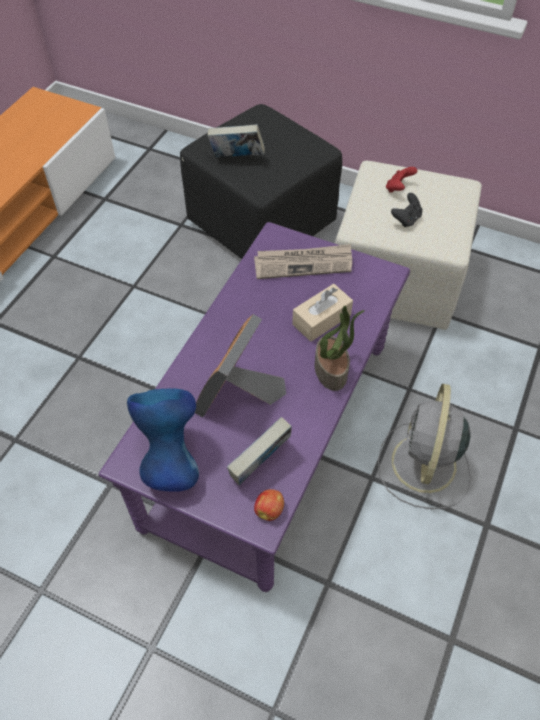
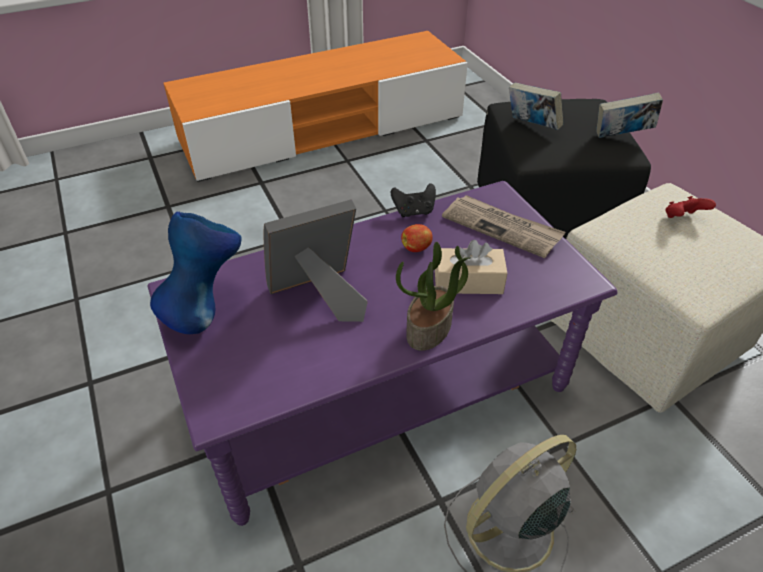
camera: 40 degrees right, 10 degrees down
book [227,417,292,485] -> book moved to [596,92,663,138]
apple [254,489,284,521] -> apple moved to [401,224,433,252]
black game controller [391,193,423,228] -> black game controller moved to [391,183,436,217]

